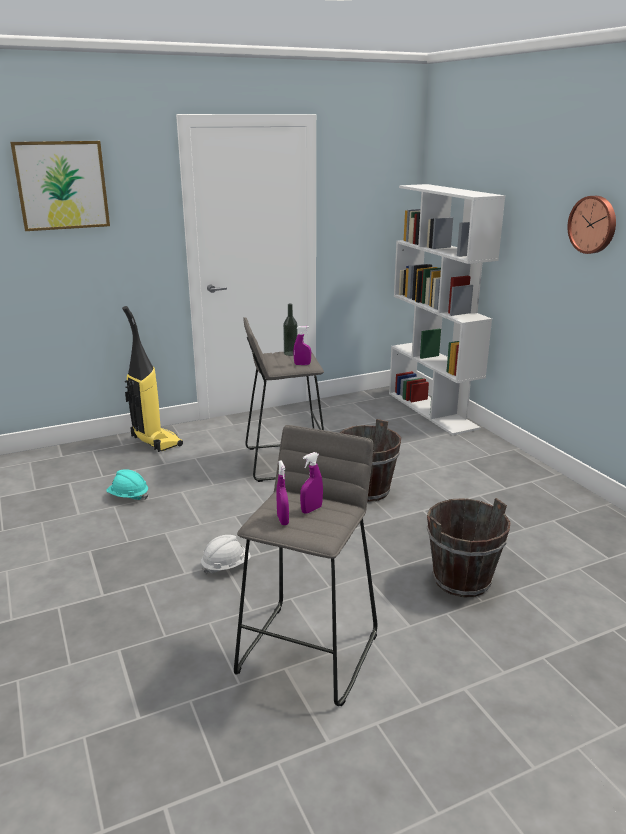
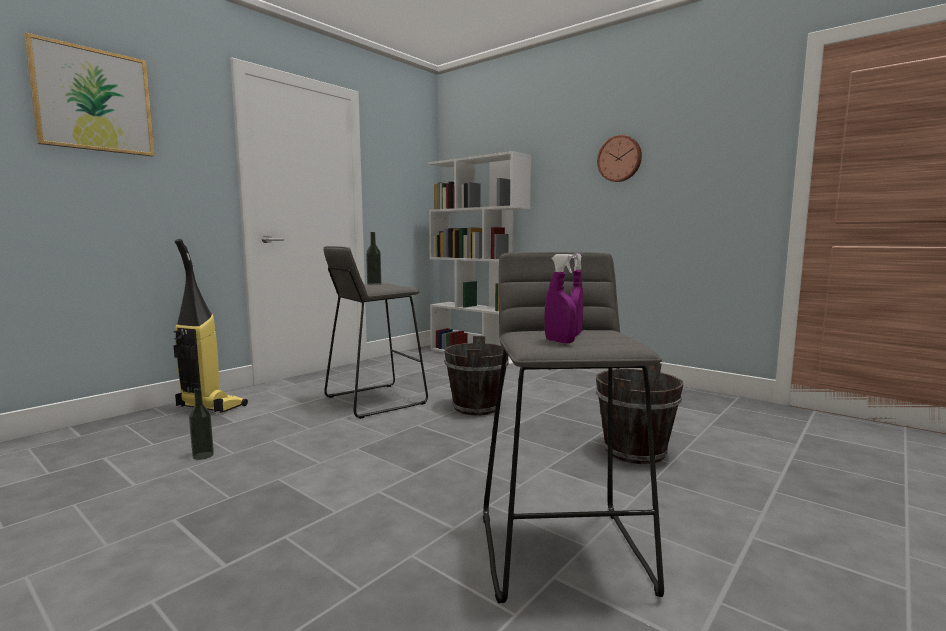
camera: 25 degrees left, 15 degrees down
turquoise hard hat [106,469,148,500] -> bottle [189,388,214,460]
white hard hat [201,535,251,574] -> none
purple spray bottle [294,326,311,365] -> none

